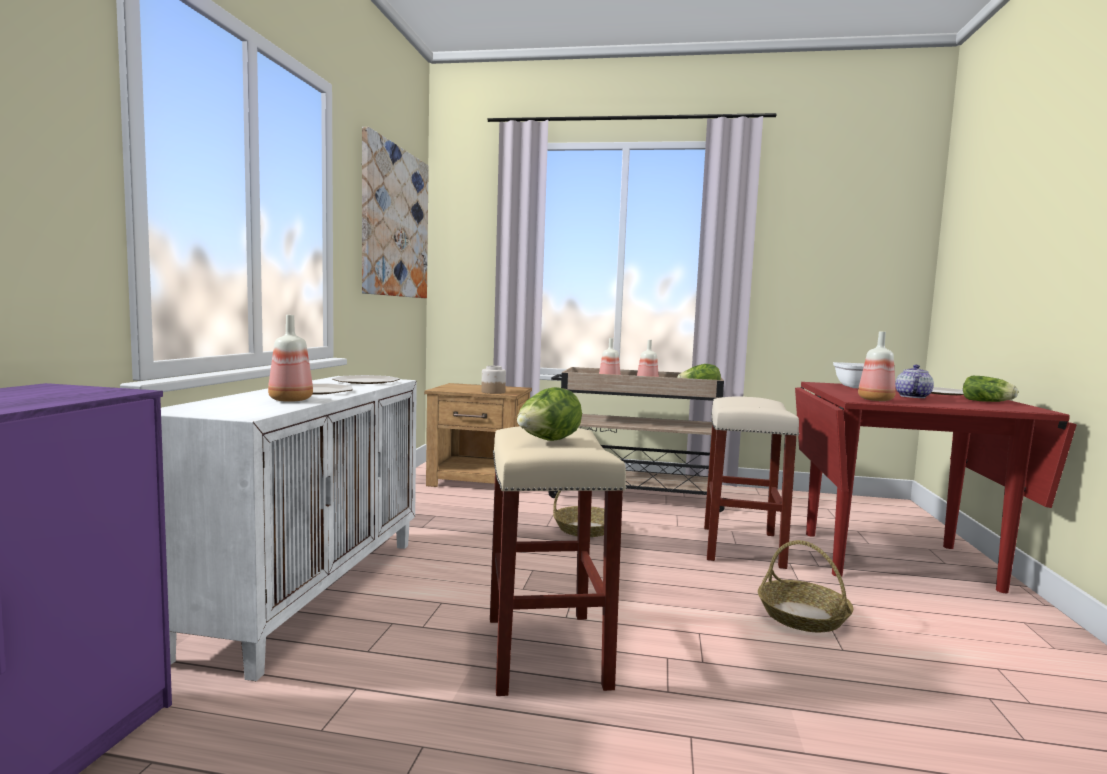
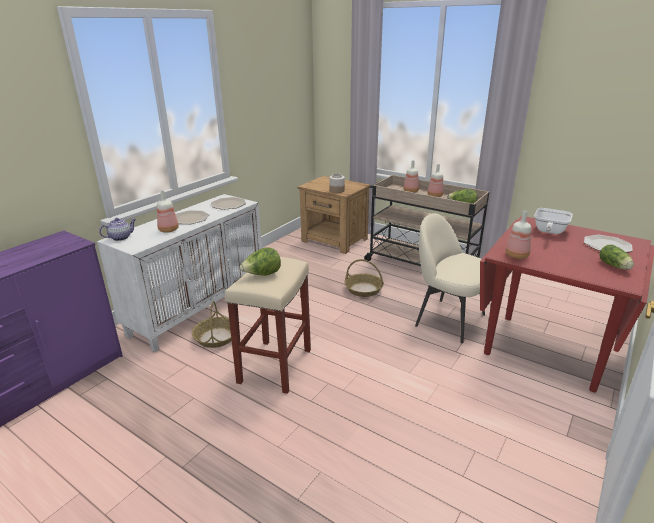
camera: 25 degrees right, 20 degrees up
picture [362,127,429,298] -> none
beige stool [704,396,799,569] -> beige chair [415,213,485,343]
basket [758,540,854,632] -> basket moved to [192,301,232,348]
teapot [895,365,934,398] -> teapot moved to [99,218,136,241]

